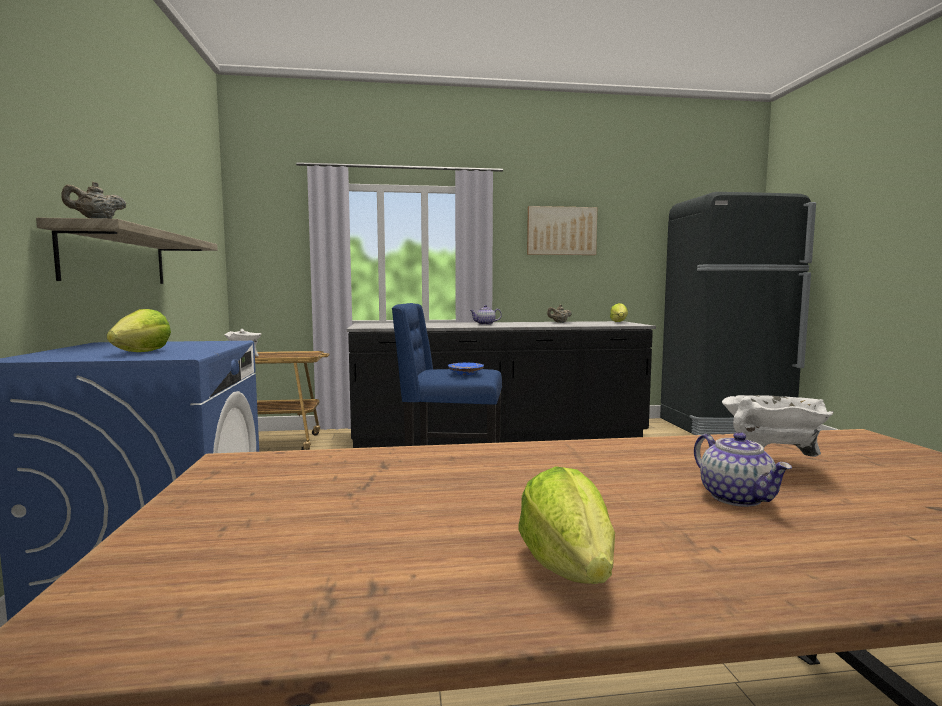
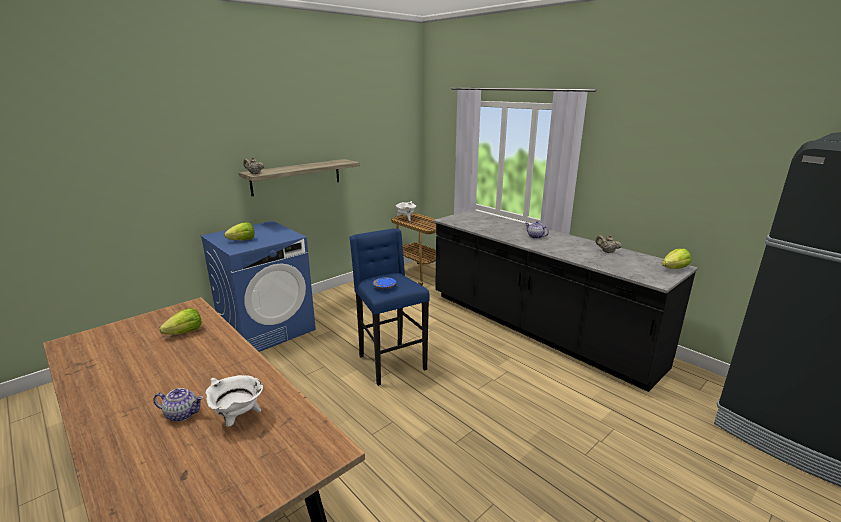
camera: 55 degrees right, 15 degrees up
lettuce [519,466,615,584] -> lettuce moved to [159,308,201,335]
picture [527,206,597,255] -> none
teapot [694,432,792,507] -> teapot turned 120 degrees counterclockwise [153,388,204,422]

